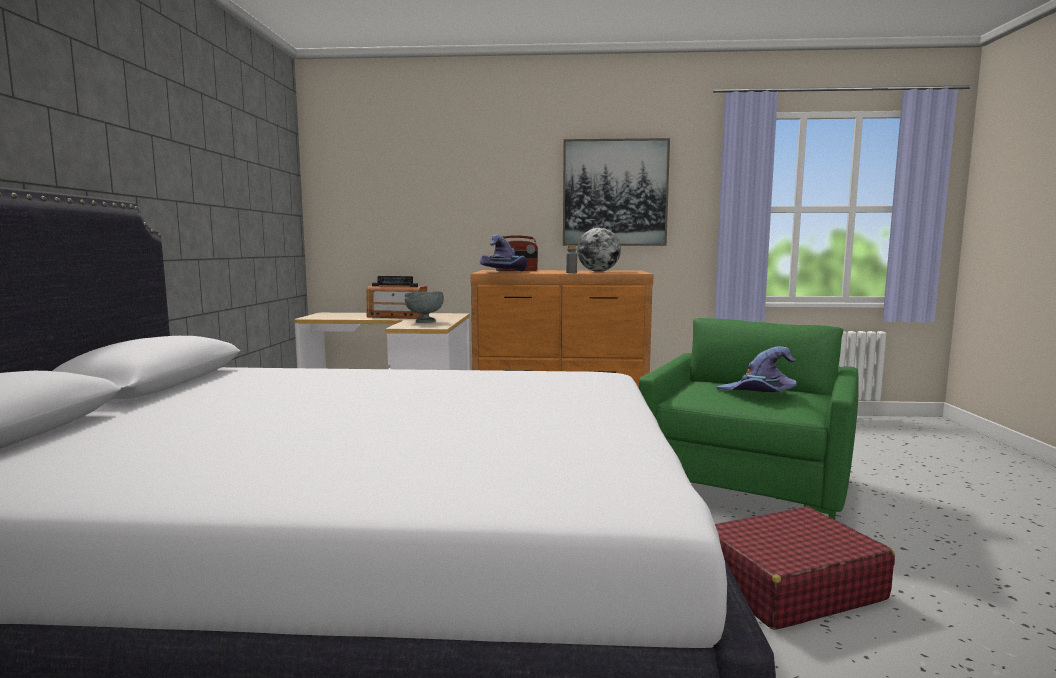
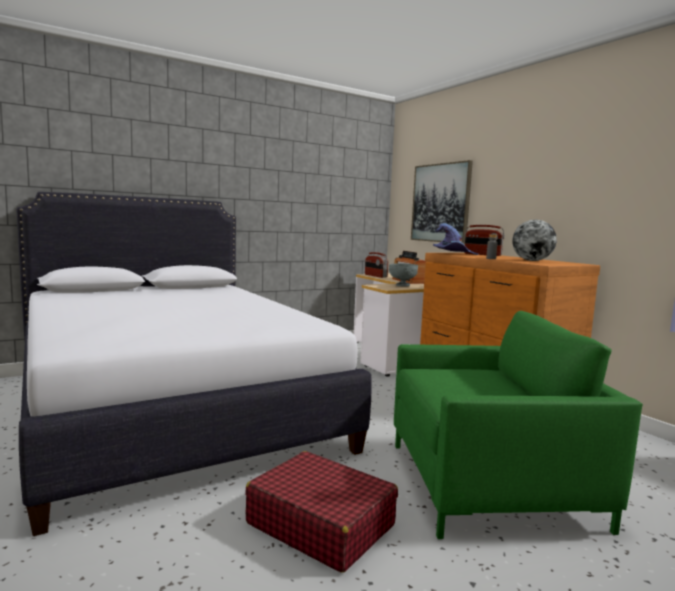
camera: 55 degrees right, 0 degrees up
picture [563,138,670,246] -> picture moved to [411,160,473,244]
purple hat [716,346,797,392] -> none
none -> radio [365,252,388,278]

